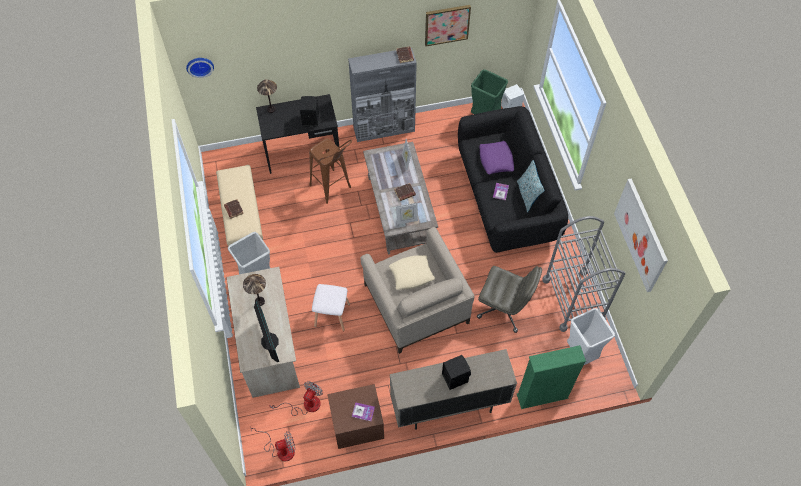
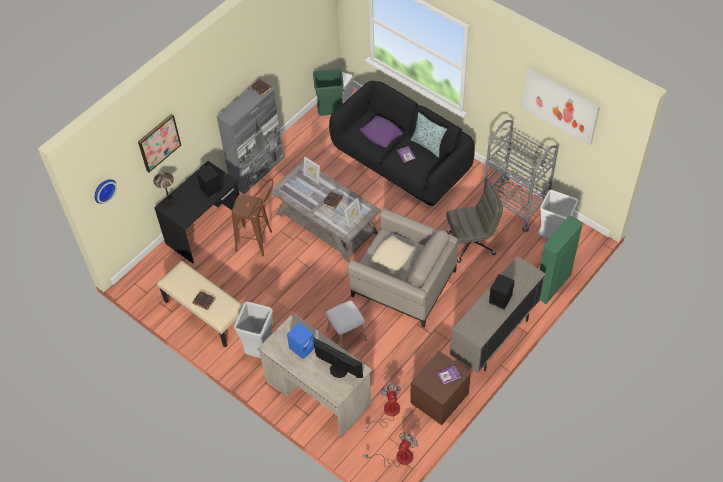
camera: 35 degrees left, 5 degrees down
table lamp [243,274,266,306] -> blue speaker [287,323,314,359]
picture [425,5,471,46] -> picture moved to [138,114,181,172]

